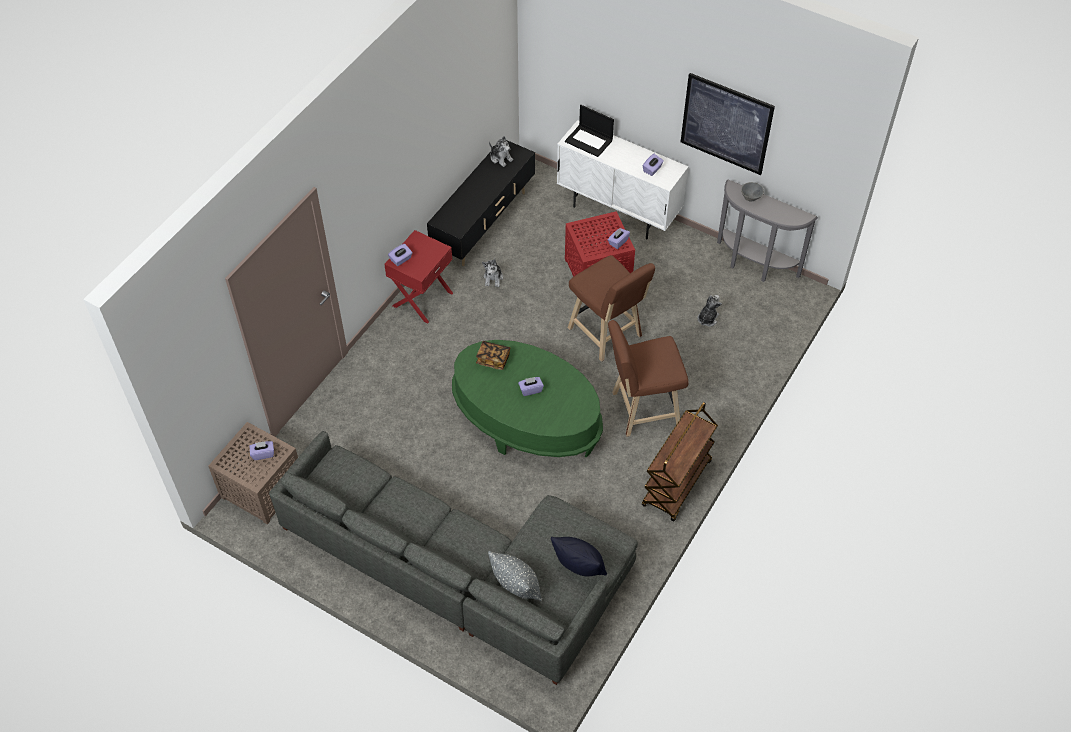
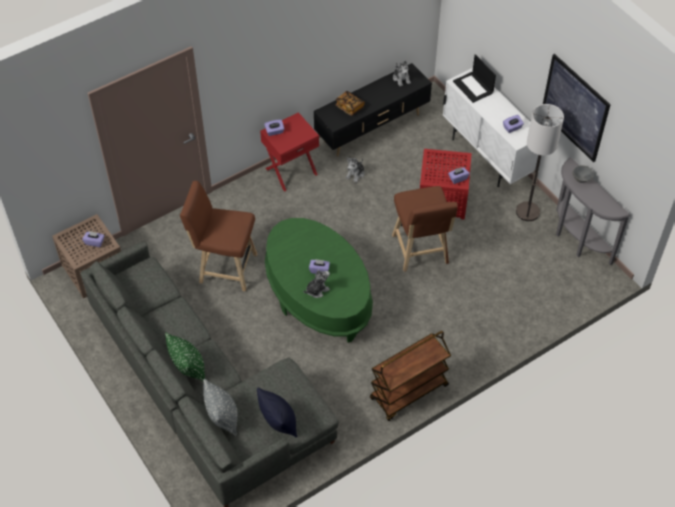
camera: 25 degrees right, 0 degrees up
book [476,341,510,370] -> book moved to [335,91,365,116]
brown stool [608,320,689,437] -> brown stool moved to [180,181,257,292]
plush toy [697,295,722,327] -> plush toy moved to [303,269,330,298]
none -> green pillow [165,333,205,382]
none -> floor lamp [516,104,564,221]

